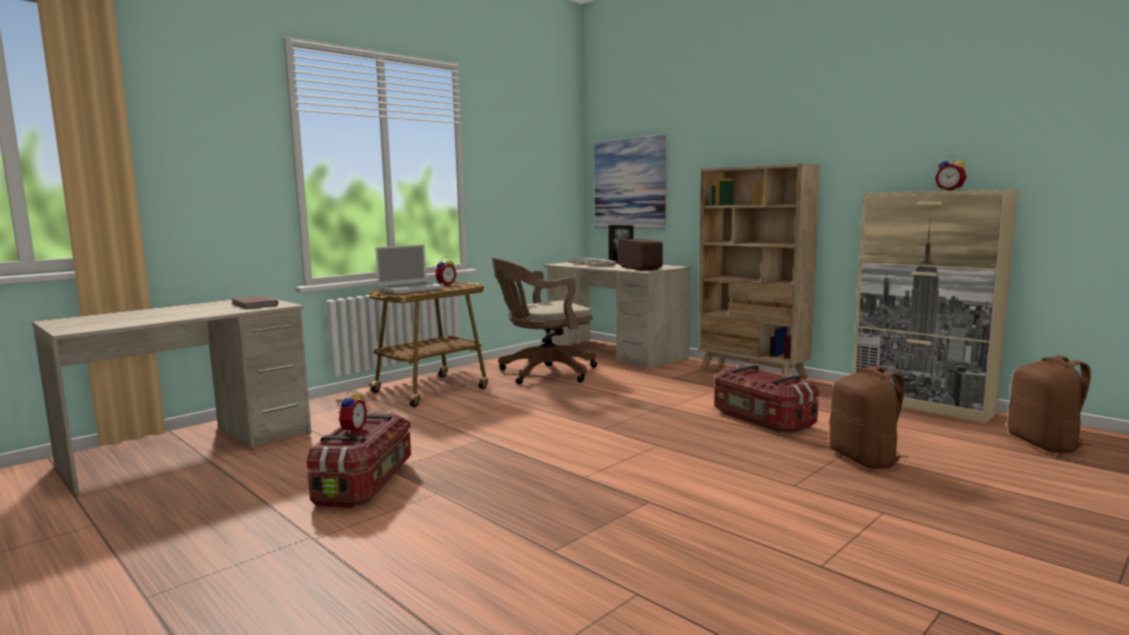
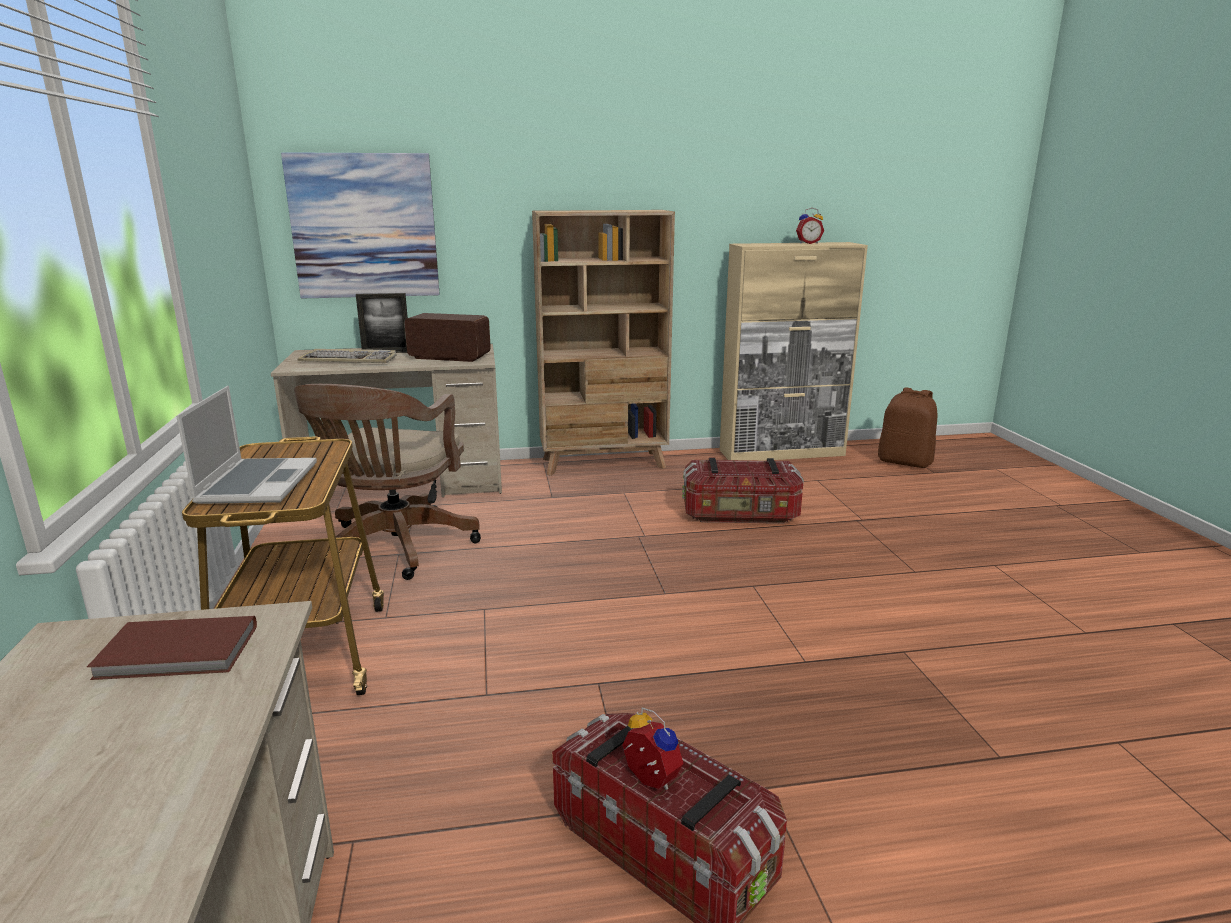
camera: 55 degrees left, 10 degrees up
alarm clock [435,256,457,285] -> none
brown backpack [829,366,908,469] -> none

